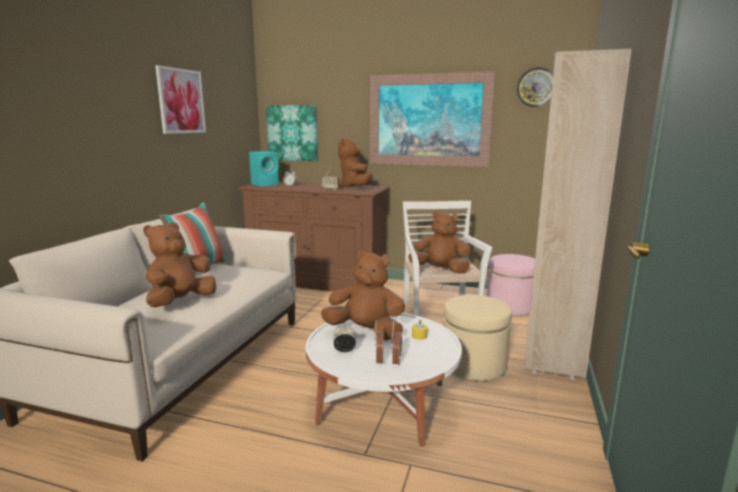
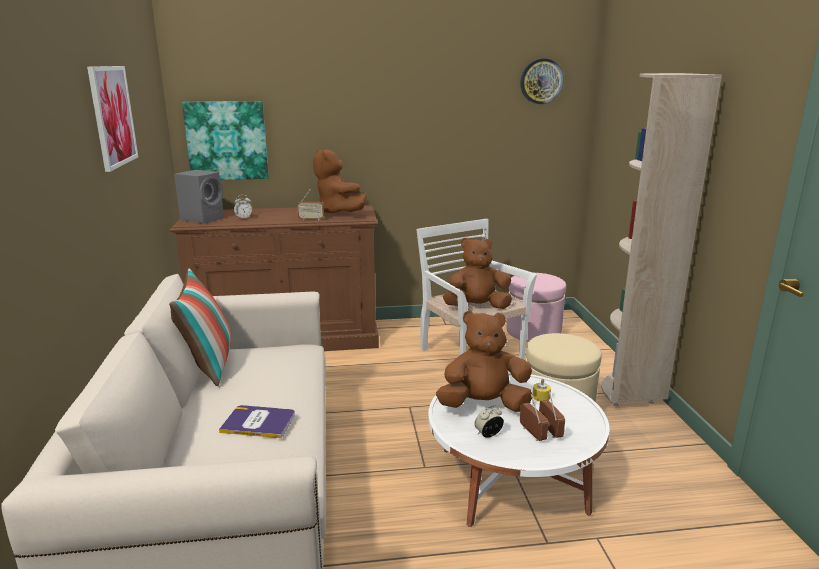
camera: 25 degrees left, 5 degrees up
brown plush toy [144,222,216,307] -> book [219,405,295,438]
turquoise speaker [249,151,279,186] -> grey speaker [174,170,224,224]
picture [370,72,495,167] -> none

